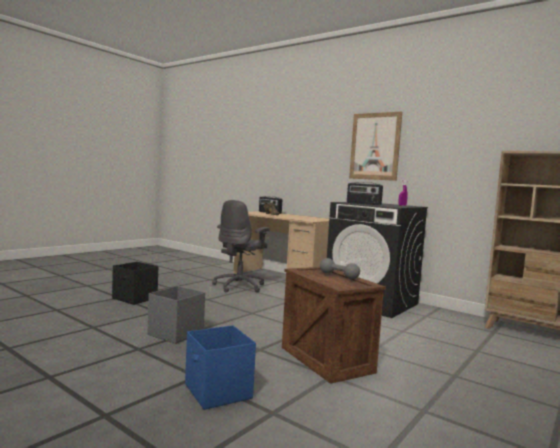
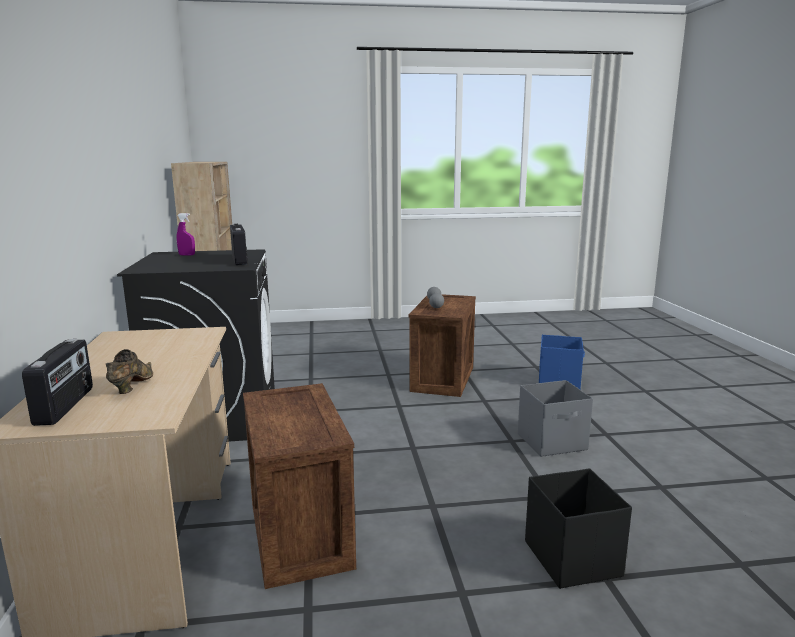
camera: 135 degrees left, 10 degrees up
grey office chair [212,200,270,292] -> crate [243,383,356,589]
picture [349,112,402,181] -> none

